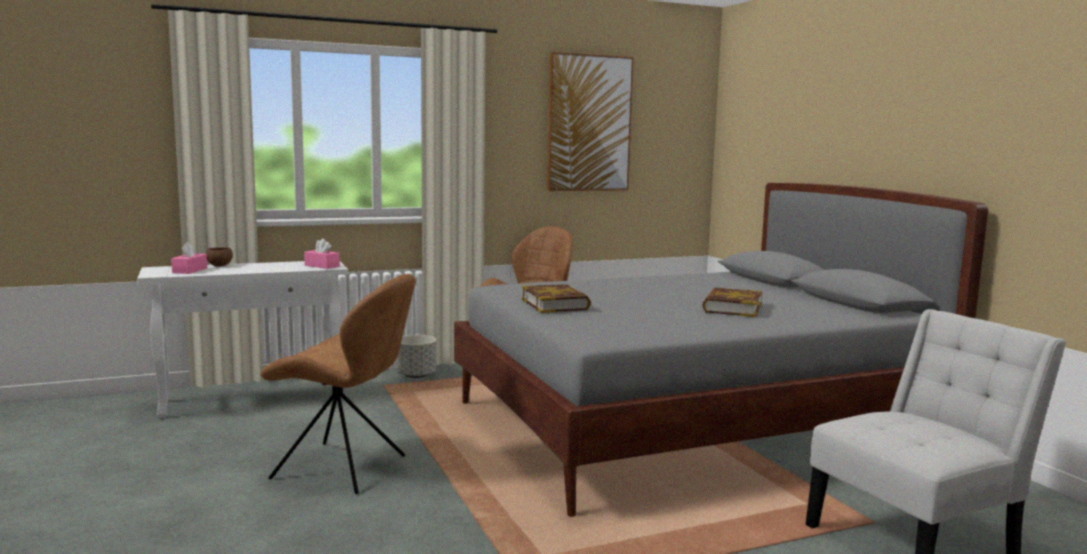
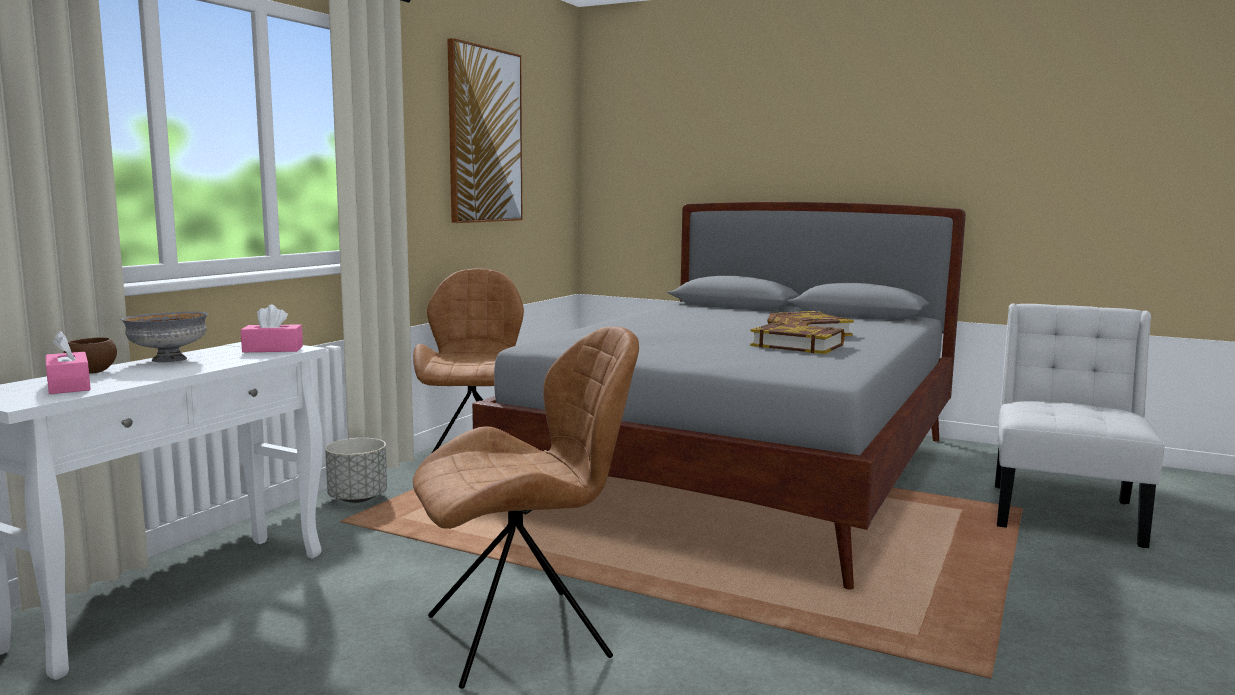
camera: 40 degrees left, 0 degrees up
book [521,284,591,313] -> book moved to [750,322,845,354]
none -> grey bowl [121,312,208,362]

